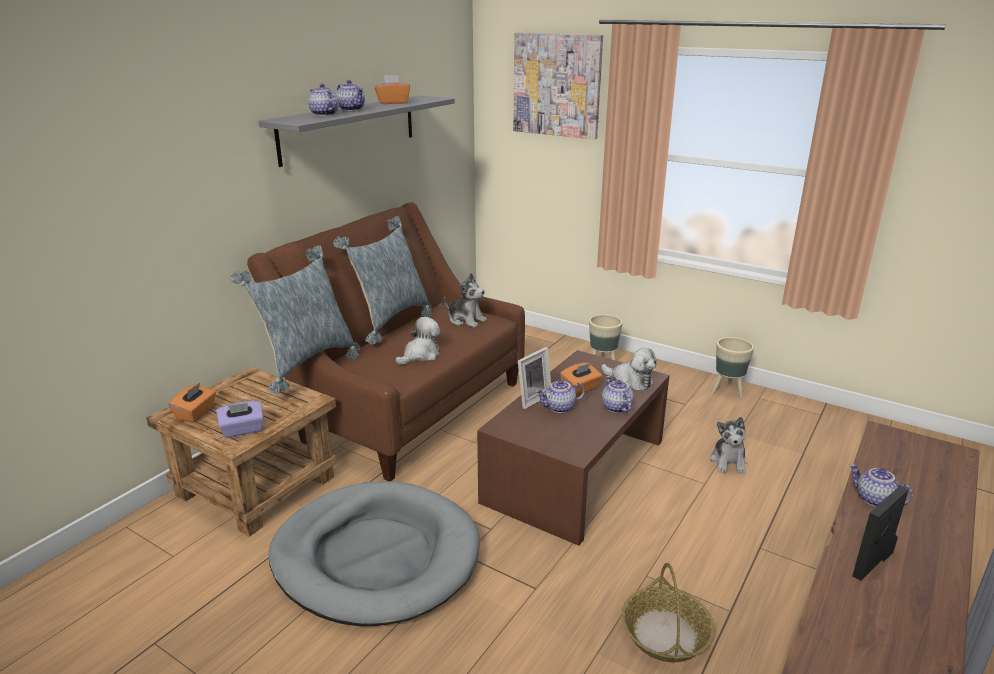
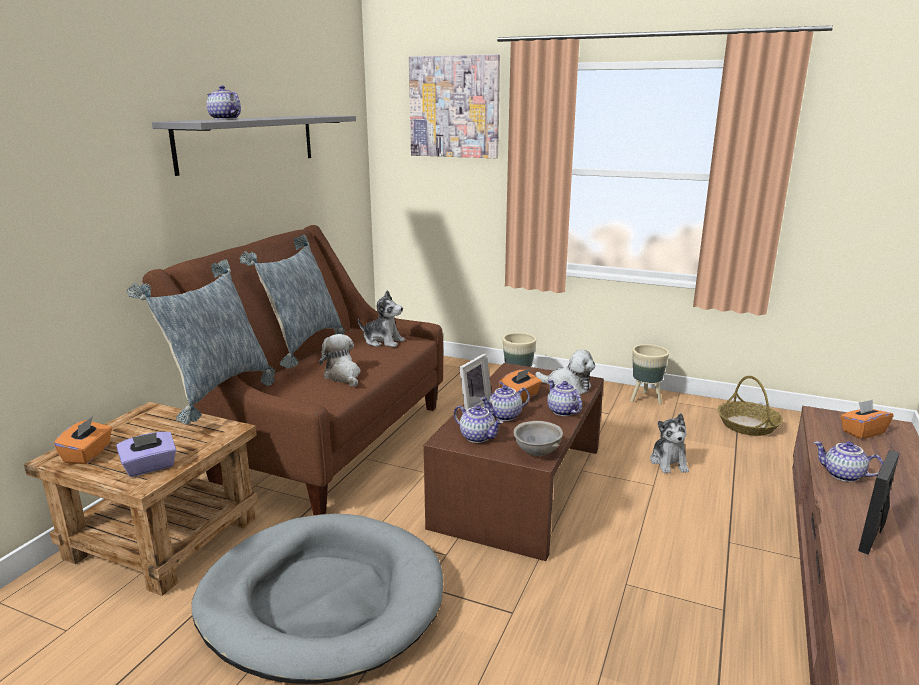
camera: 10 degrees left, 5 degrees down
teapot [336,80,365,111] -> teapot moved to [454,405,503,443]
orange tissue box [375,75,410,104] -> orange tissue box moved to [840,399,893,439]
plush toy [395,317,440,365] -> plush toy turned 60 degrees counterclockwise [319,334,360,387]
basket [621,563,715,662] -> basket moved to [718,376,783,436]
none -> grey bowl [513,421,563,456]

